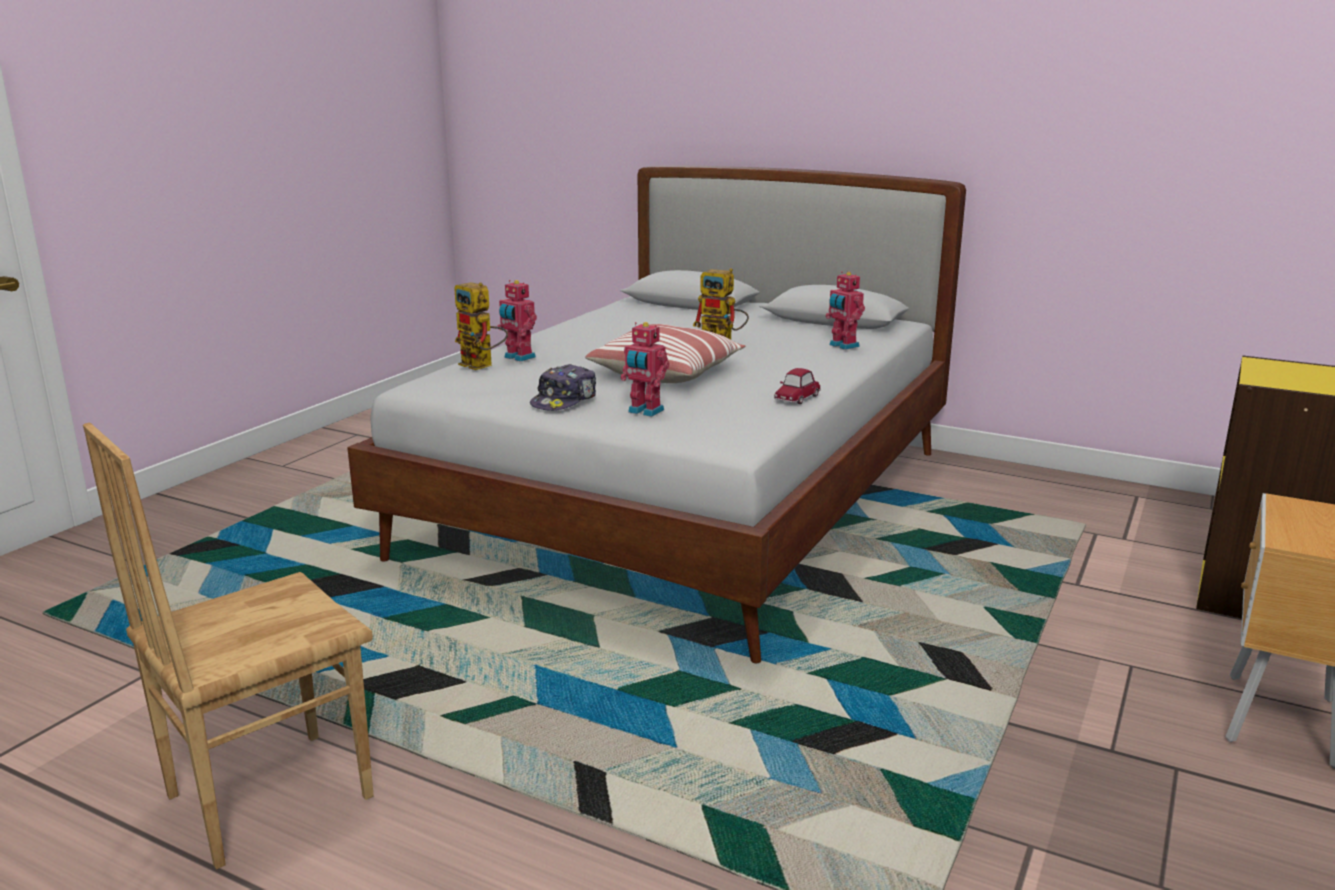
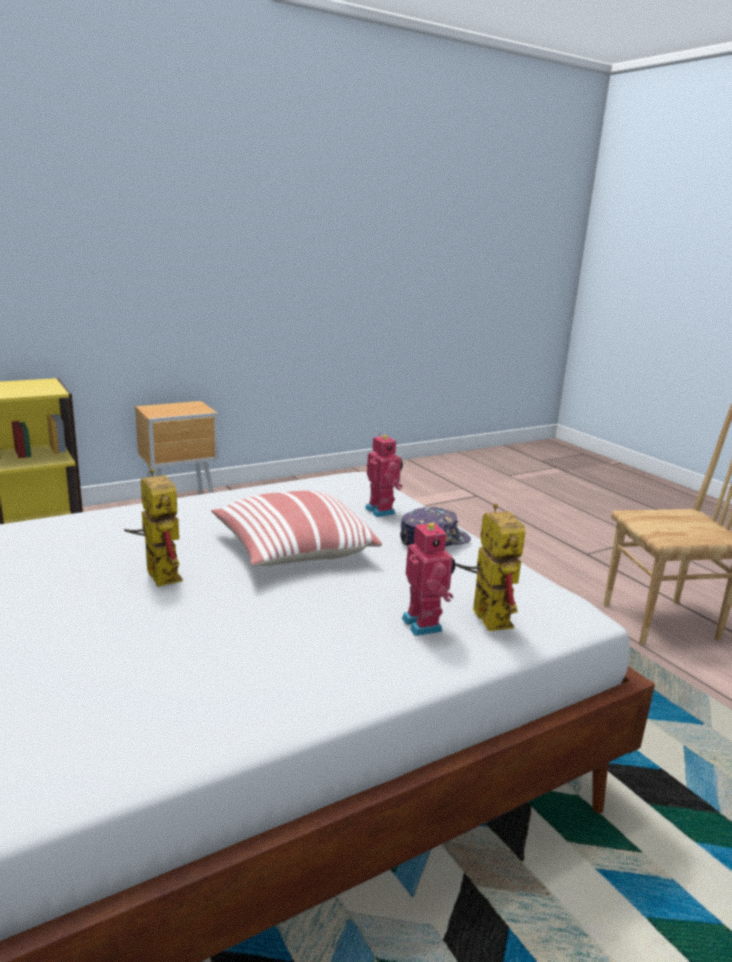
camera: 150 degrees left, 0 degrees up
toy car [774,368,821,404] -> none
toy robot [825,272,865,350] -> none

